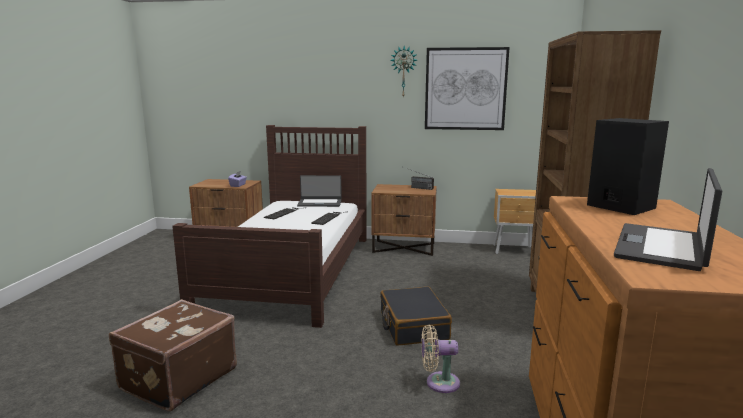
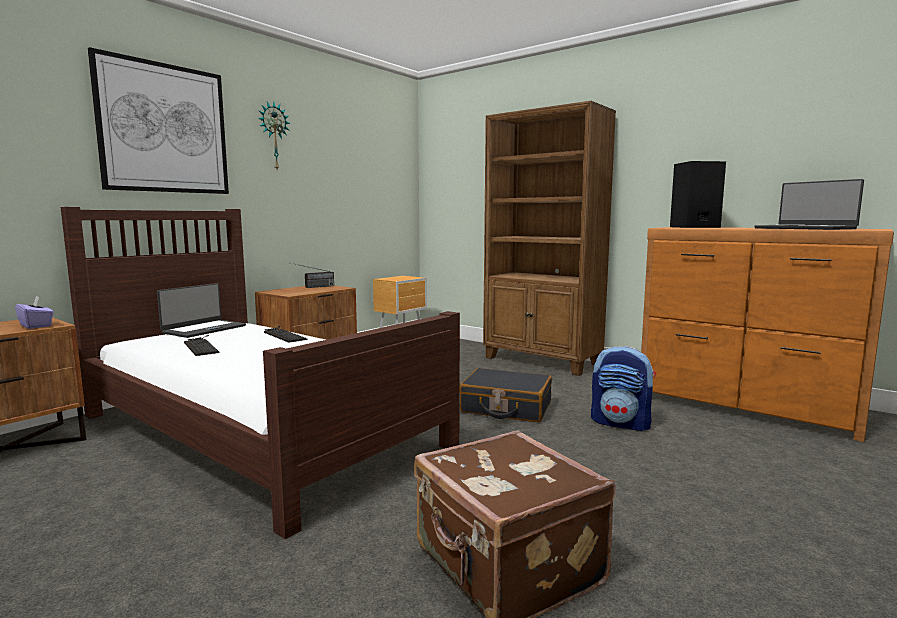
camera: 60 degrees left, 5 degrees down
beige fan [421,325,460,393] -> backpack [591,346,656,431]
picture [425,47,510,130] -> picture moved to [88,47,229,194]

